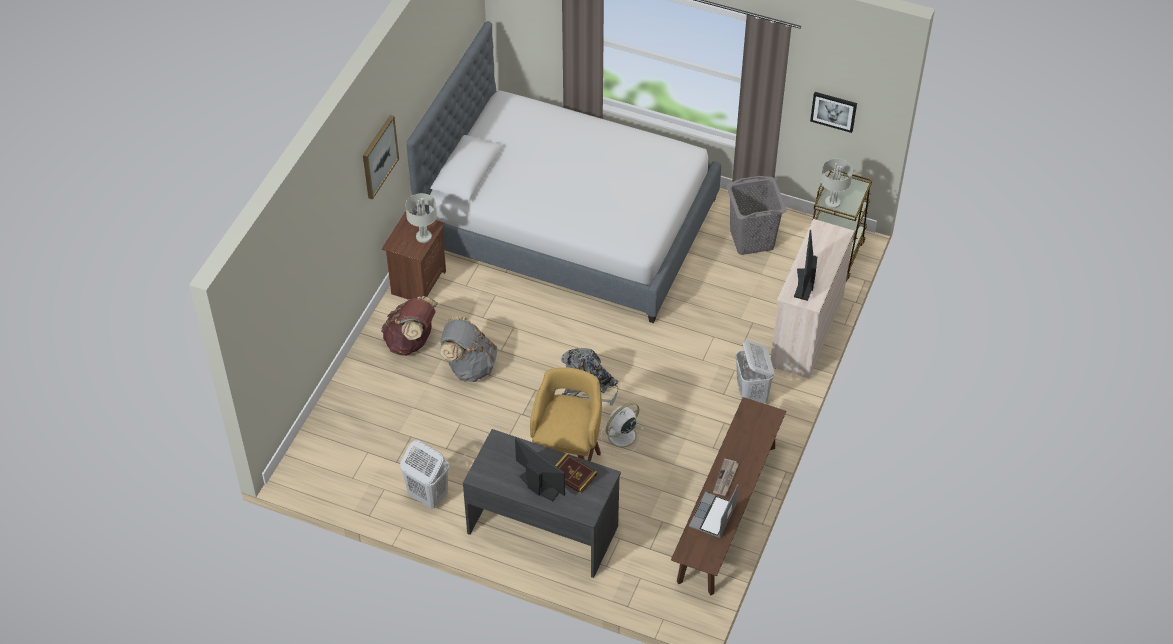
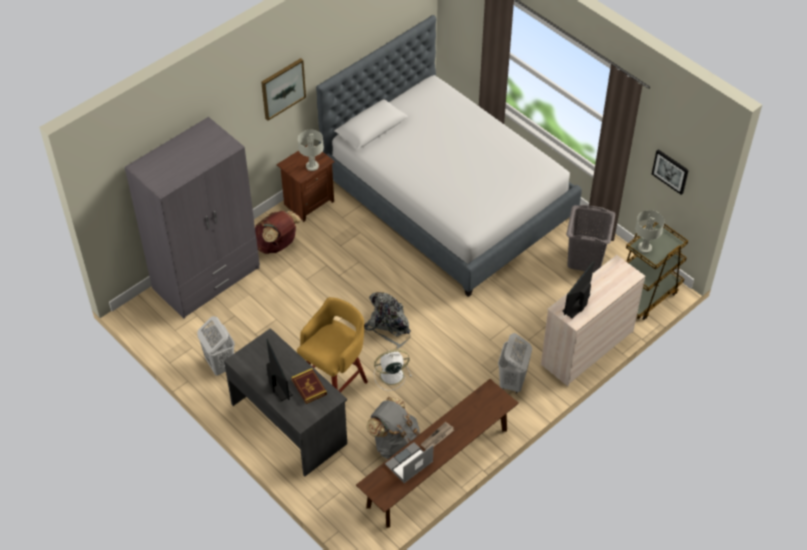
camera: 25 degrees right, 0 degrees up
grey backpack [440,316,497,382] -> grey backpack moved to [366,397,420,459]
none -> grey wardrobe [125,117,260,319]

